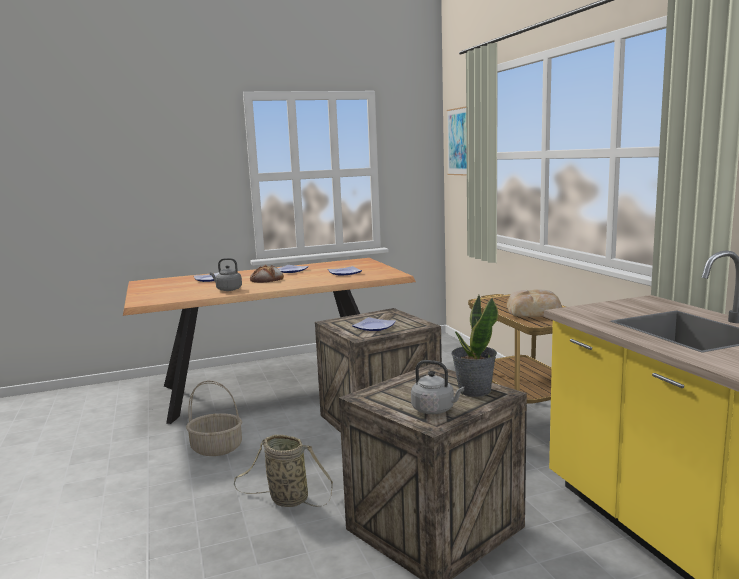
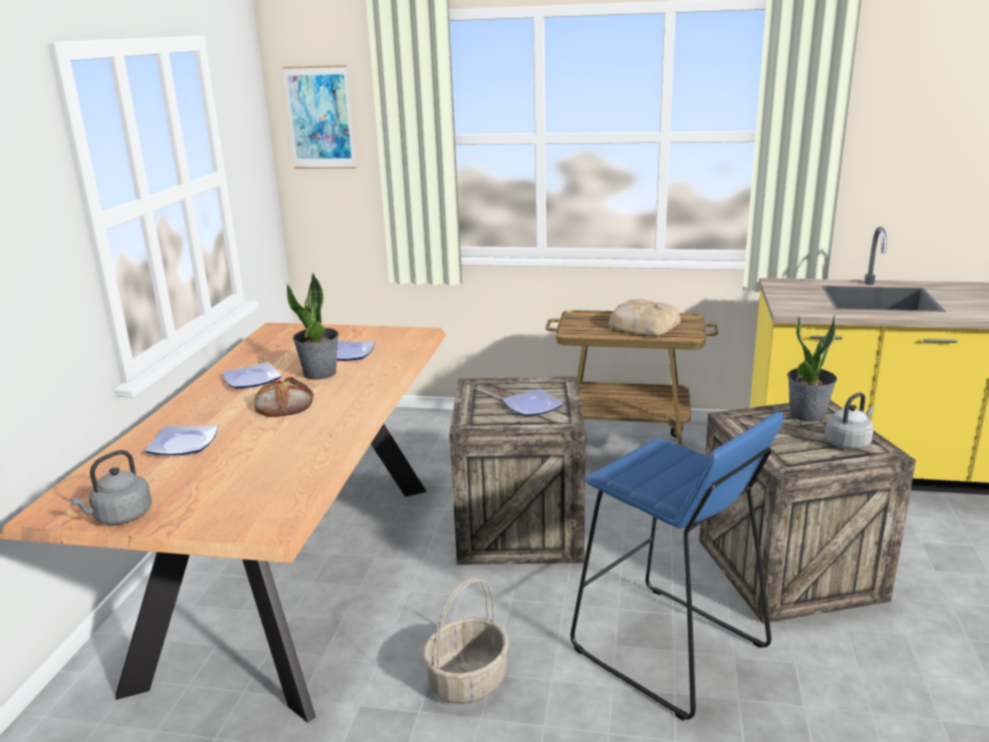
camera: 60 degrees left, 10 degrees up
grey kettle [210,258,242,291] -> grey kettle moved to [70,450,152,525]
basket [234,434,333,507] -> blue stool [571,412,784,720]
none -> potted plant [286,273,339,380]

